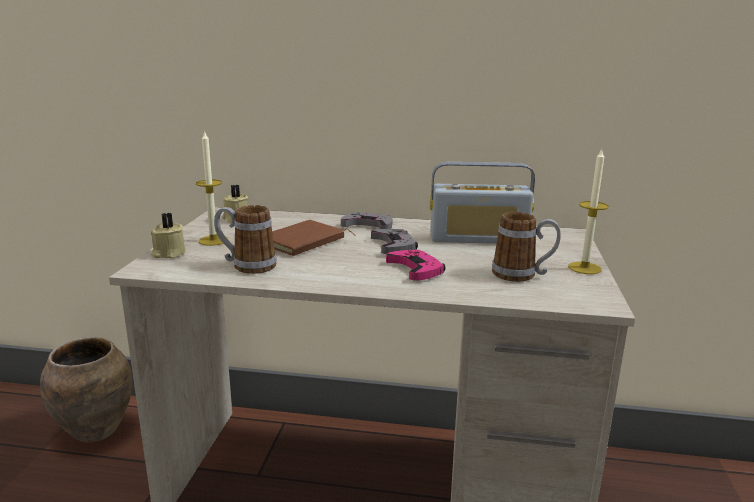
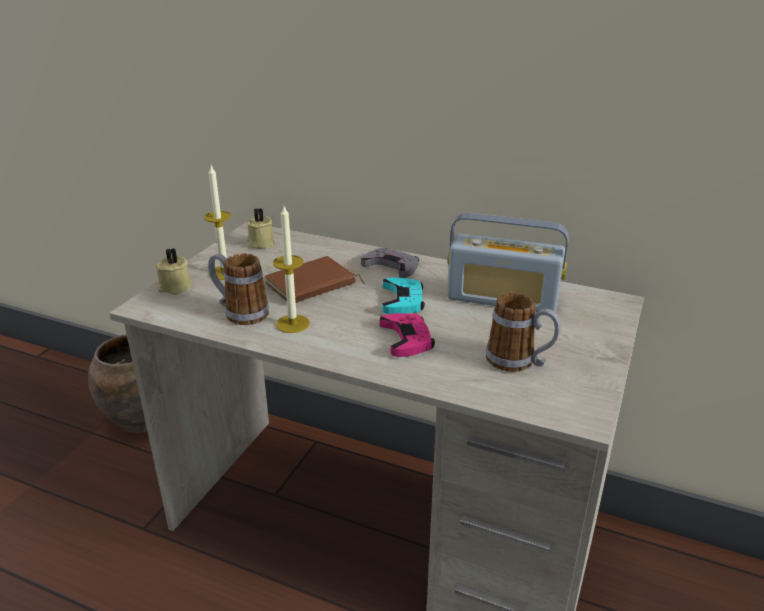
camera: 15 degrees right, 10 degrees up
grey game controller [371,229,418,254] -> turquoise game controller [382,277,425,314]
candle [568,149,609,274] -> candle moved to [273,206,310,333]

